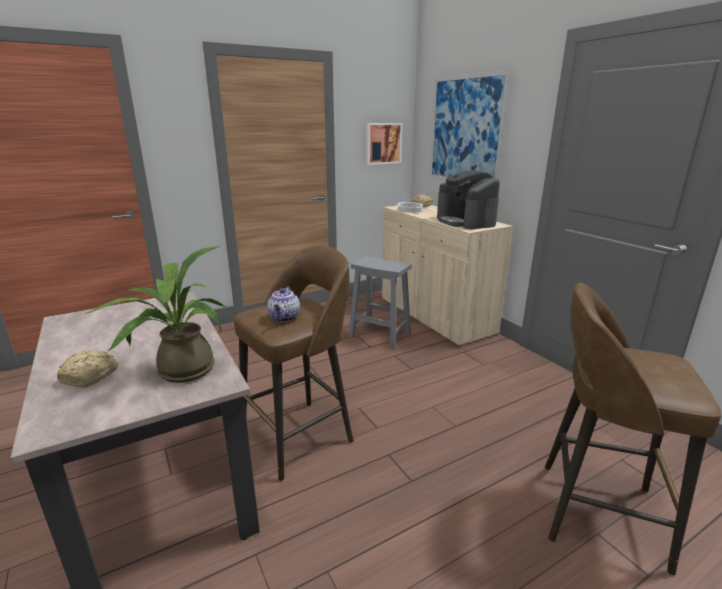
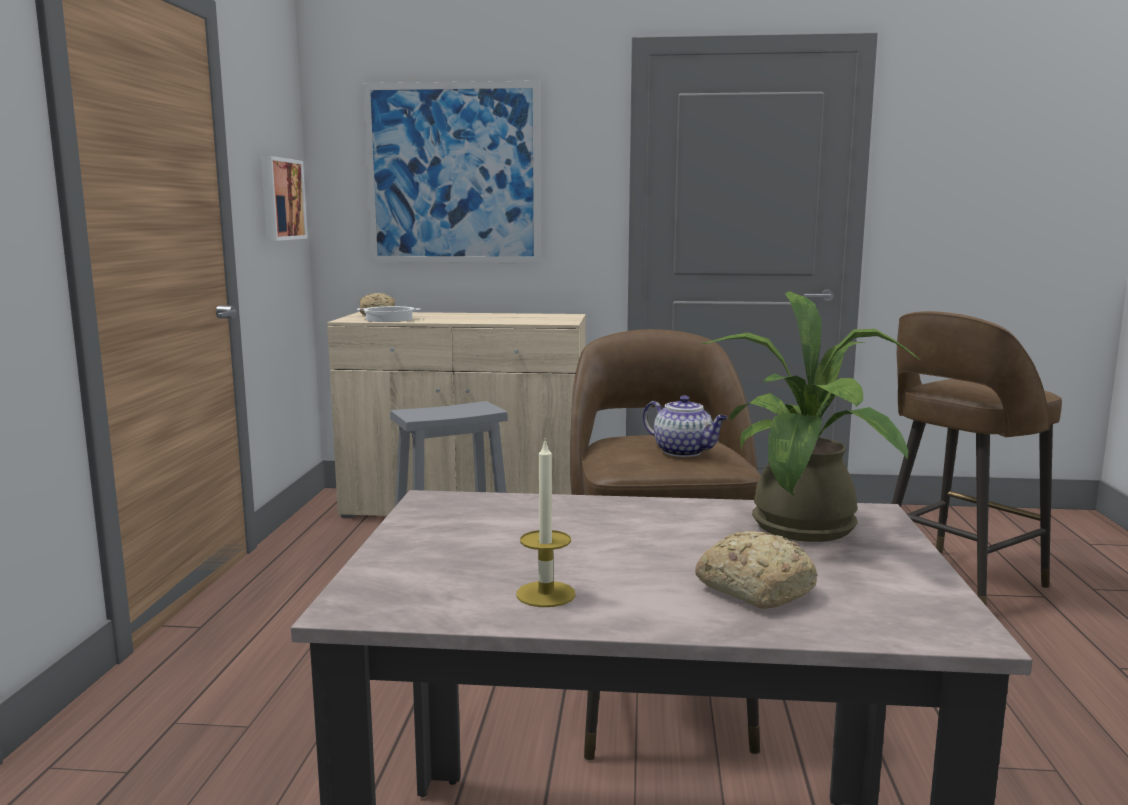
camera: 55 degrees left, 10 degrees down
coffee machine [437,170,500,229] -> none
none -> candle [516,438,576,607]

